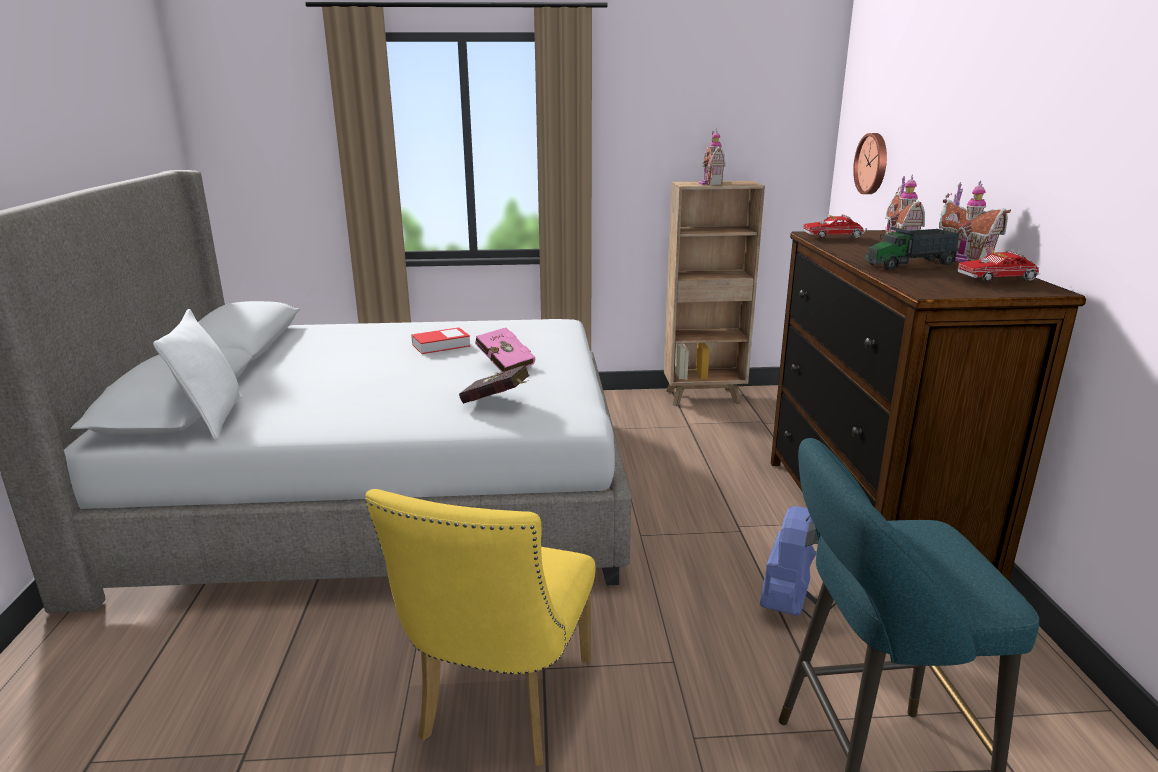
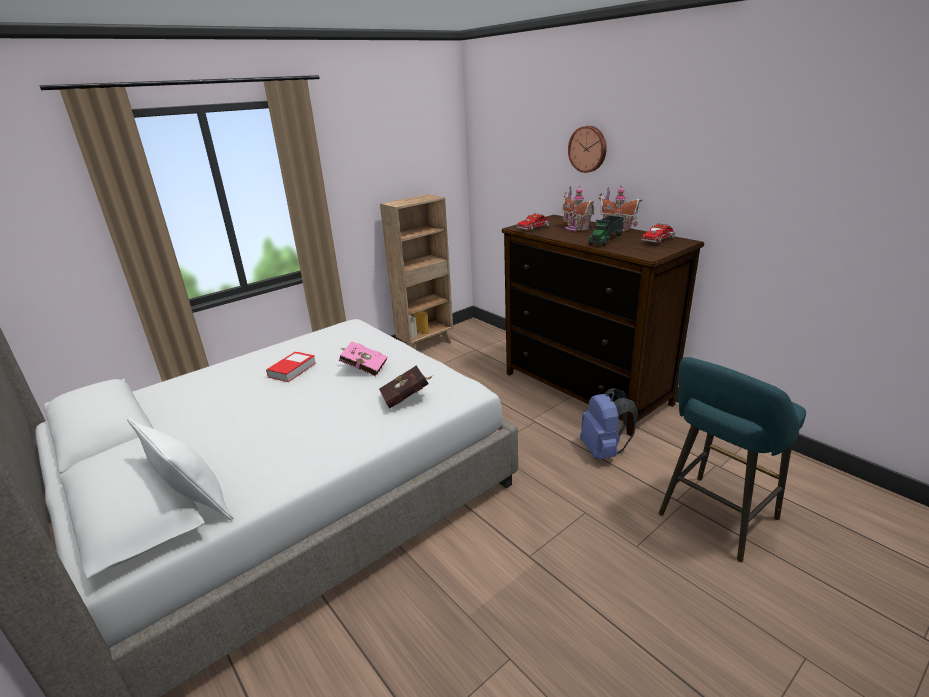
camera: 35 degrees left, 5 degrees up
yellow chair [365,489,596,766] -> none
toy house [699,129,726,185] -> none
wall clock [853,133,887,194] -> wall clock moved to [568,126,607,173]

